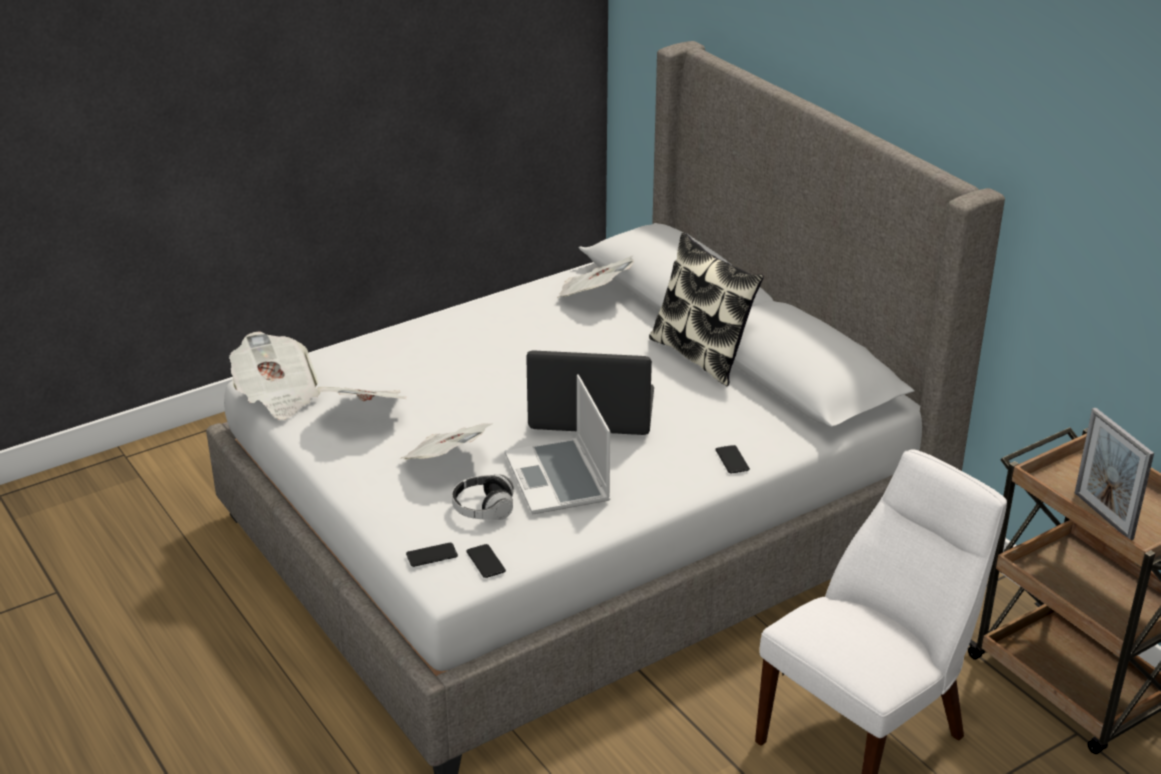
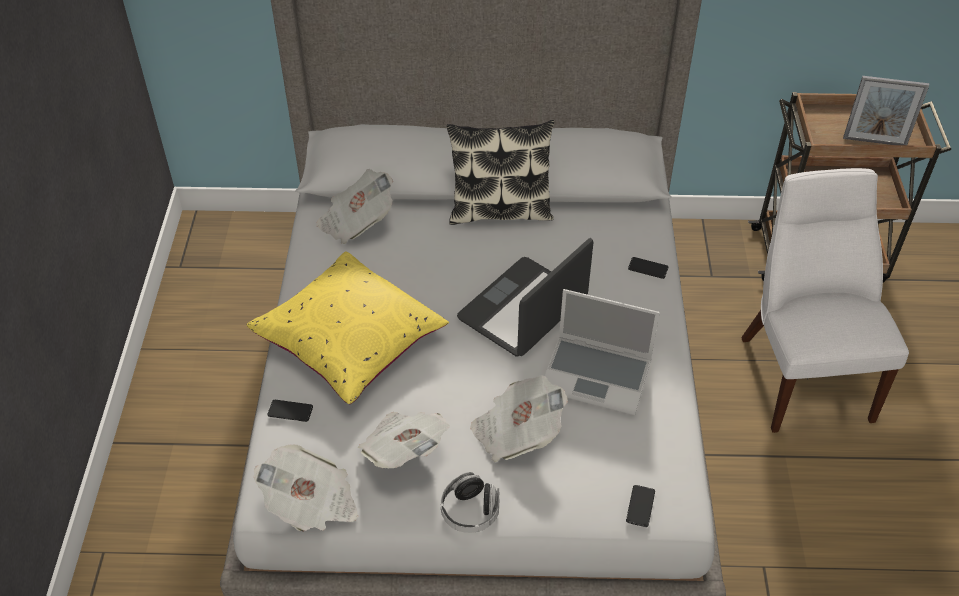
camera: 55 degrees left, 15 degrees up
headphones [452,474,515,520] -> headphones moved to [441,472,500,533]
phone [466,544,506,578] -> phone moved to [267,400,313,422]
none -> yellow pillow [246,251,449,404]

